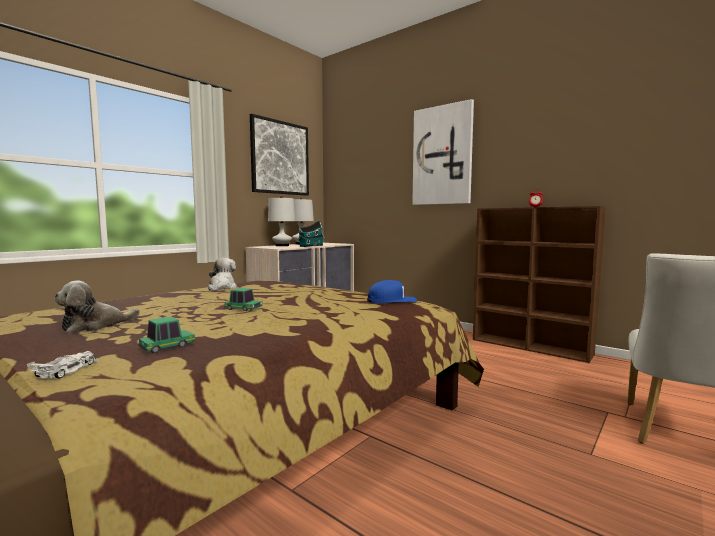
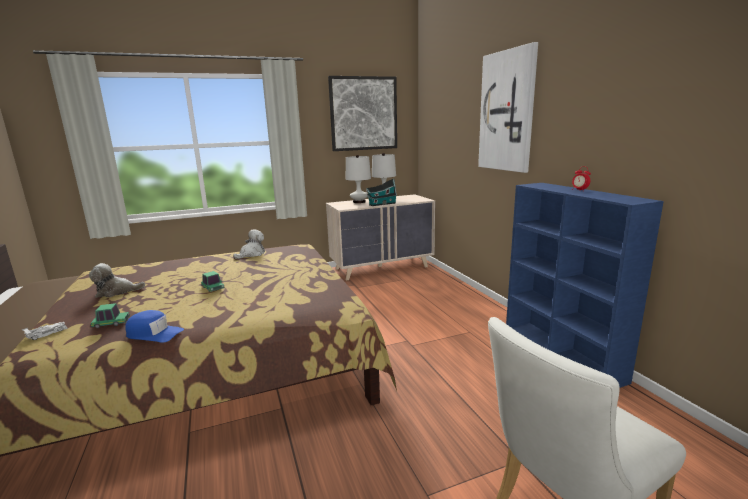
camera: 30 degrees right, 10 degrees up
blue cap [367,280,417,303] -> blue cap moved to [125,310,184,343]
brown bookcase [473,206,606,363] -> blue bookcase [506,183,664,388]

